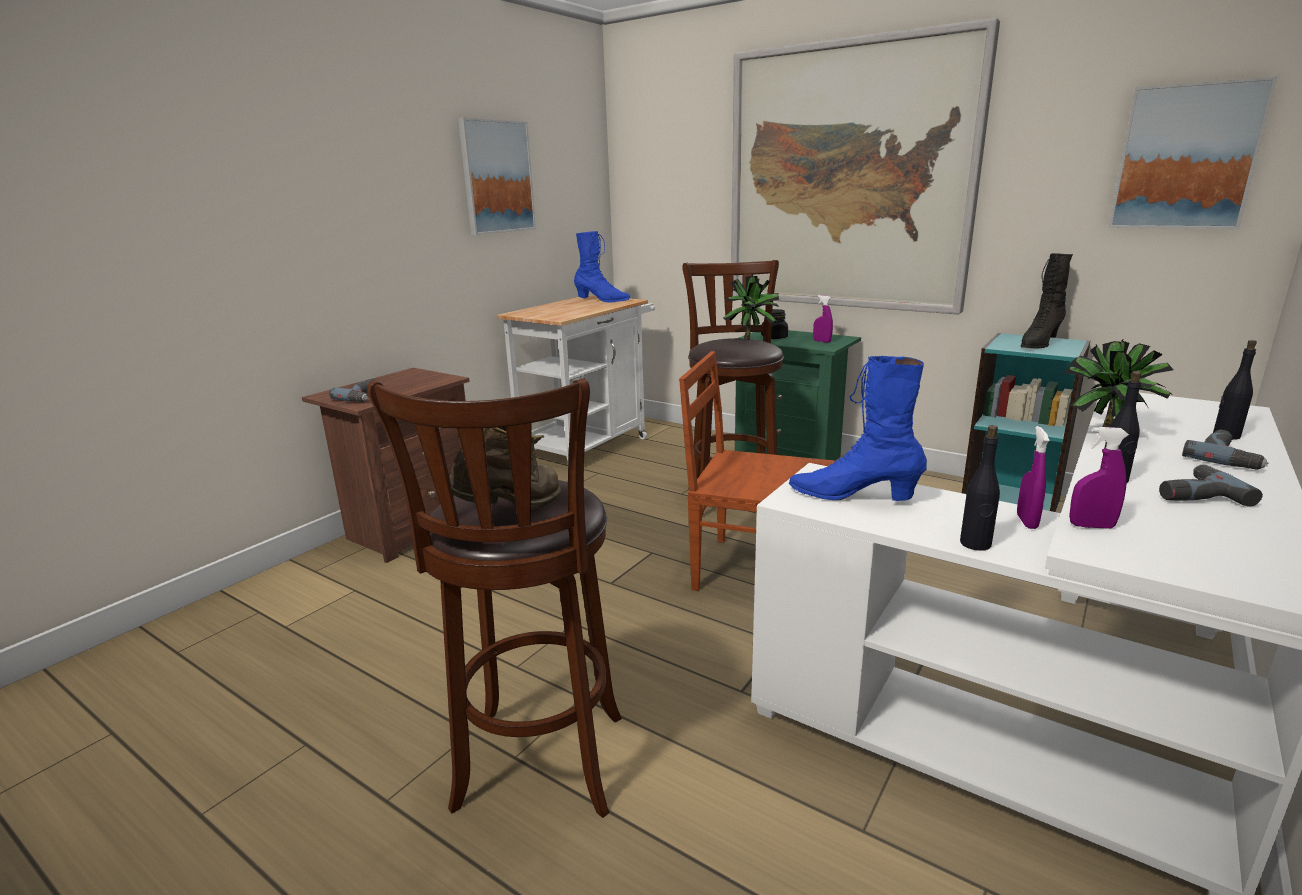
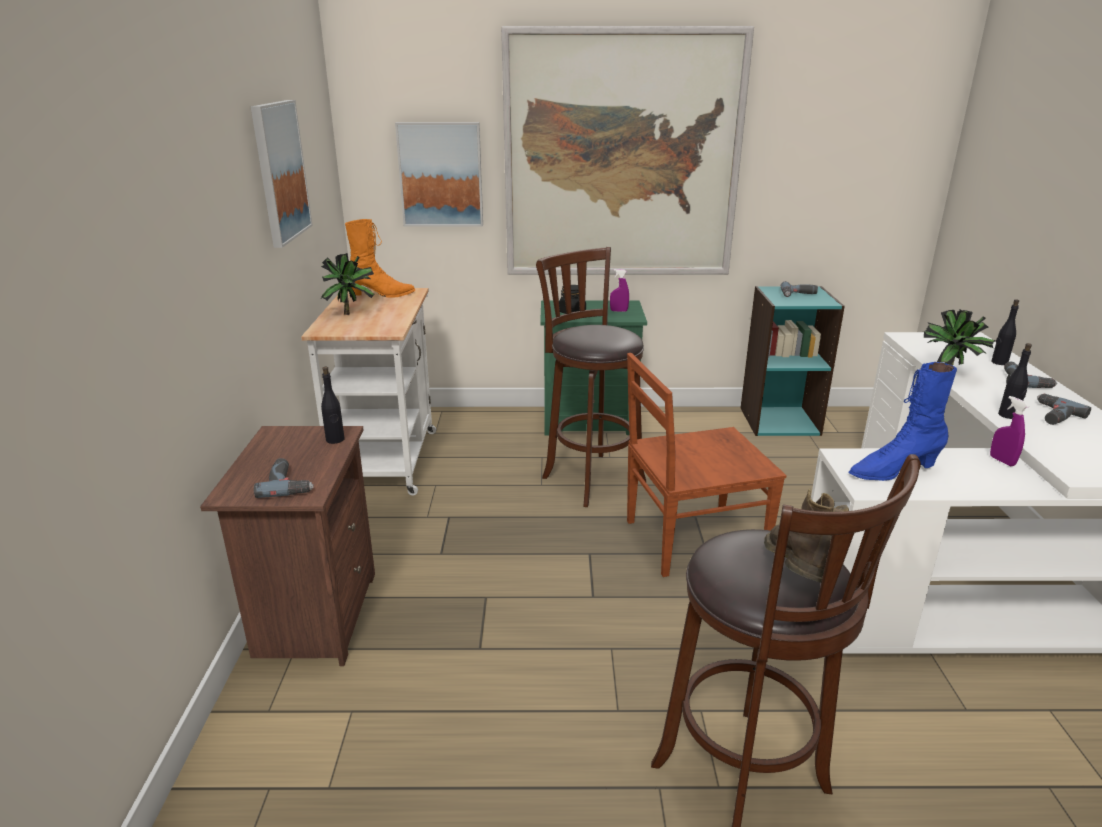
camera: 35 degrees left, 5 degrees up
blue boot [574,231,630,302] -> orange boot [345,219,415,298]
potted plant [723,276,779,340] -> potted plant moved to [320,253,374,315]
black bottle [960,425,1000,551] -> black bottle moved to [321,367,345,444]
black boot [1021,253,1073,349] -> power drill [781,281,818,297]
purple spray bottle [1069,427,1129,529] -> none
picture [1108,77,1277,229] -> picture moved to [395,122,483,226]

